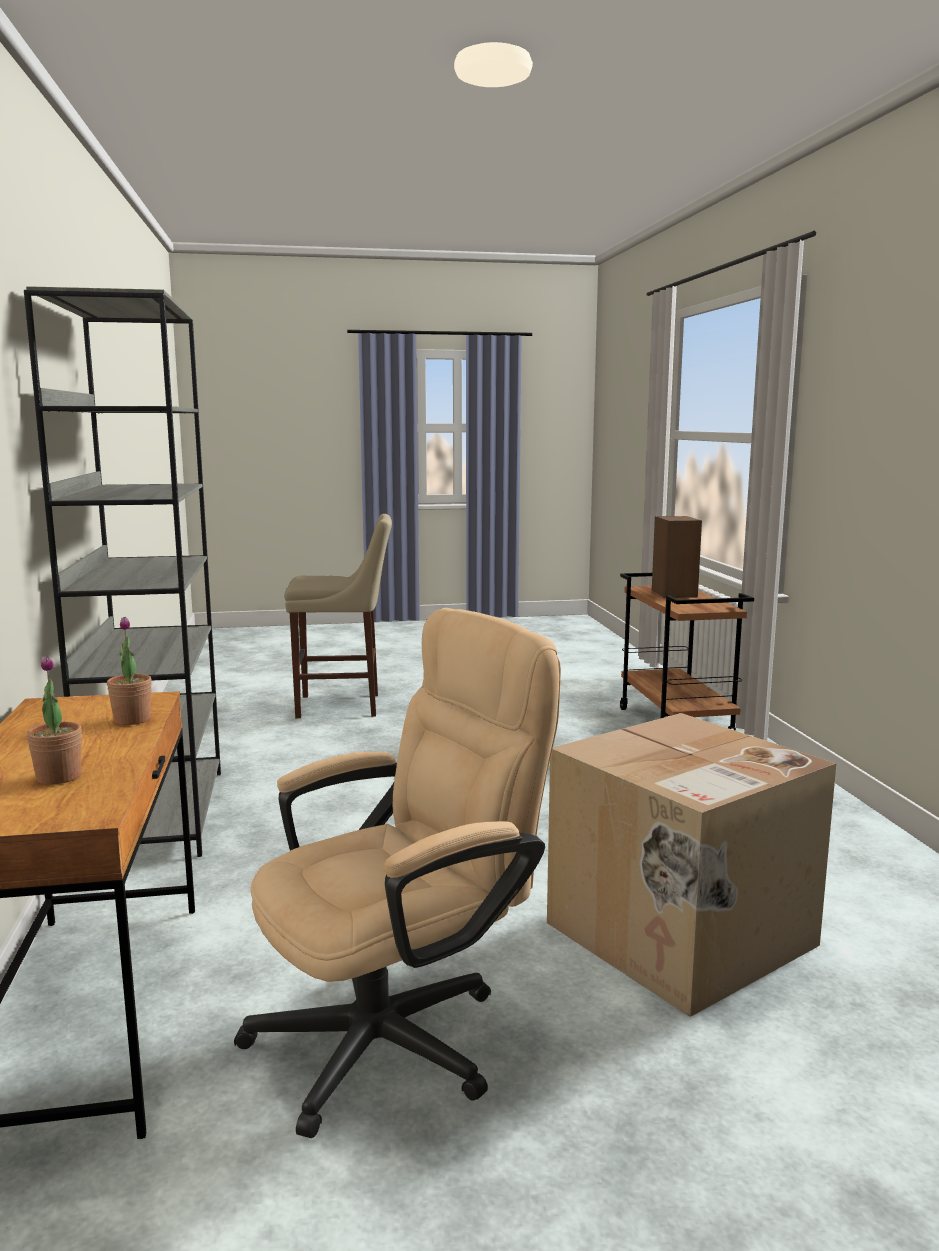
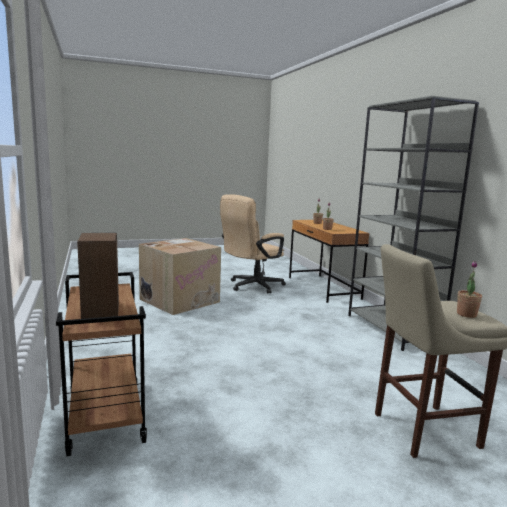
camera: 170 degrees right, 0 degrees up
none -> potted plant [457,261,482,318]

